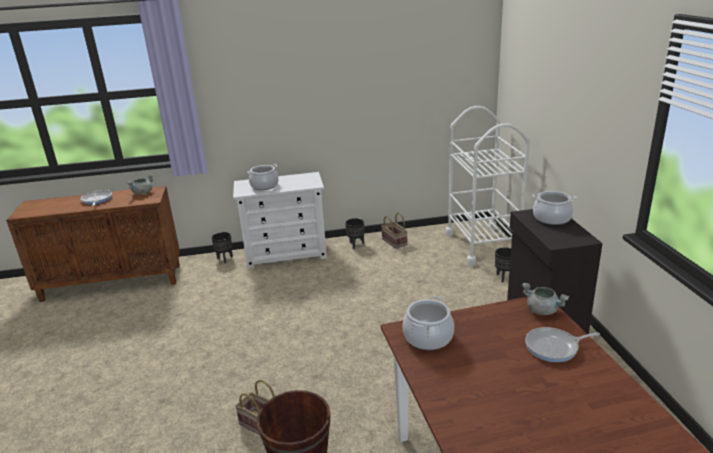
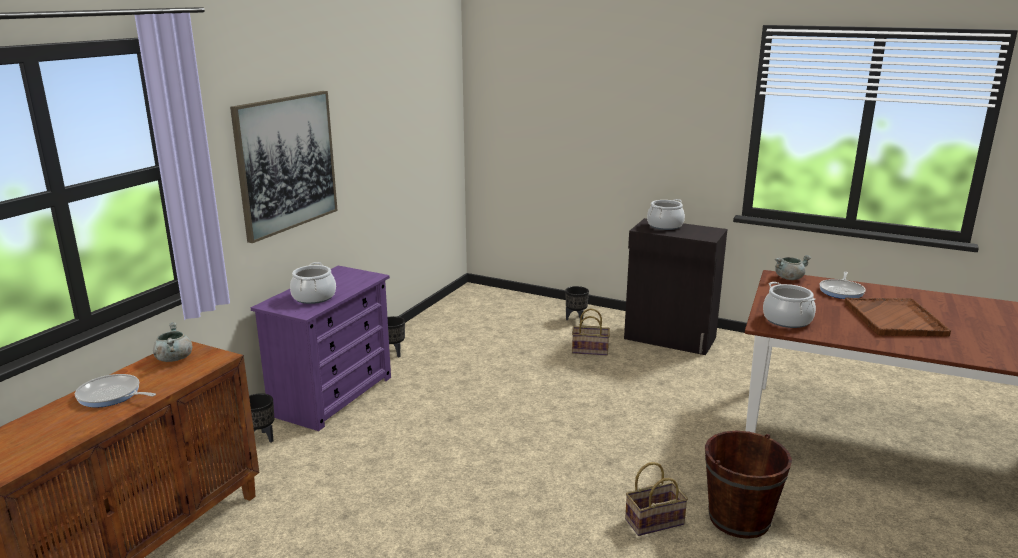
camera: 55 degrees left, 5 degrees down
white dresser [233,172,327,269] -> purple dresser [251,266,391,431]
basket [381,213,408,249] -> basket moved to [572,308,610,355]
white cart [446,106,530,266] -> none
none -> picture [230,91,338,243]
none -> brown tray [845,298,951,336]

